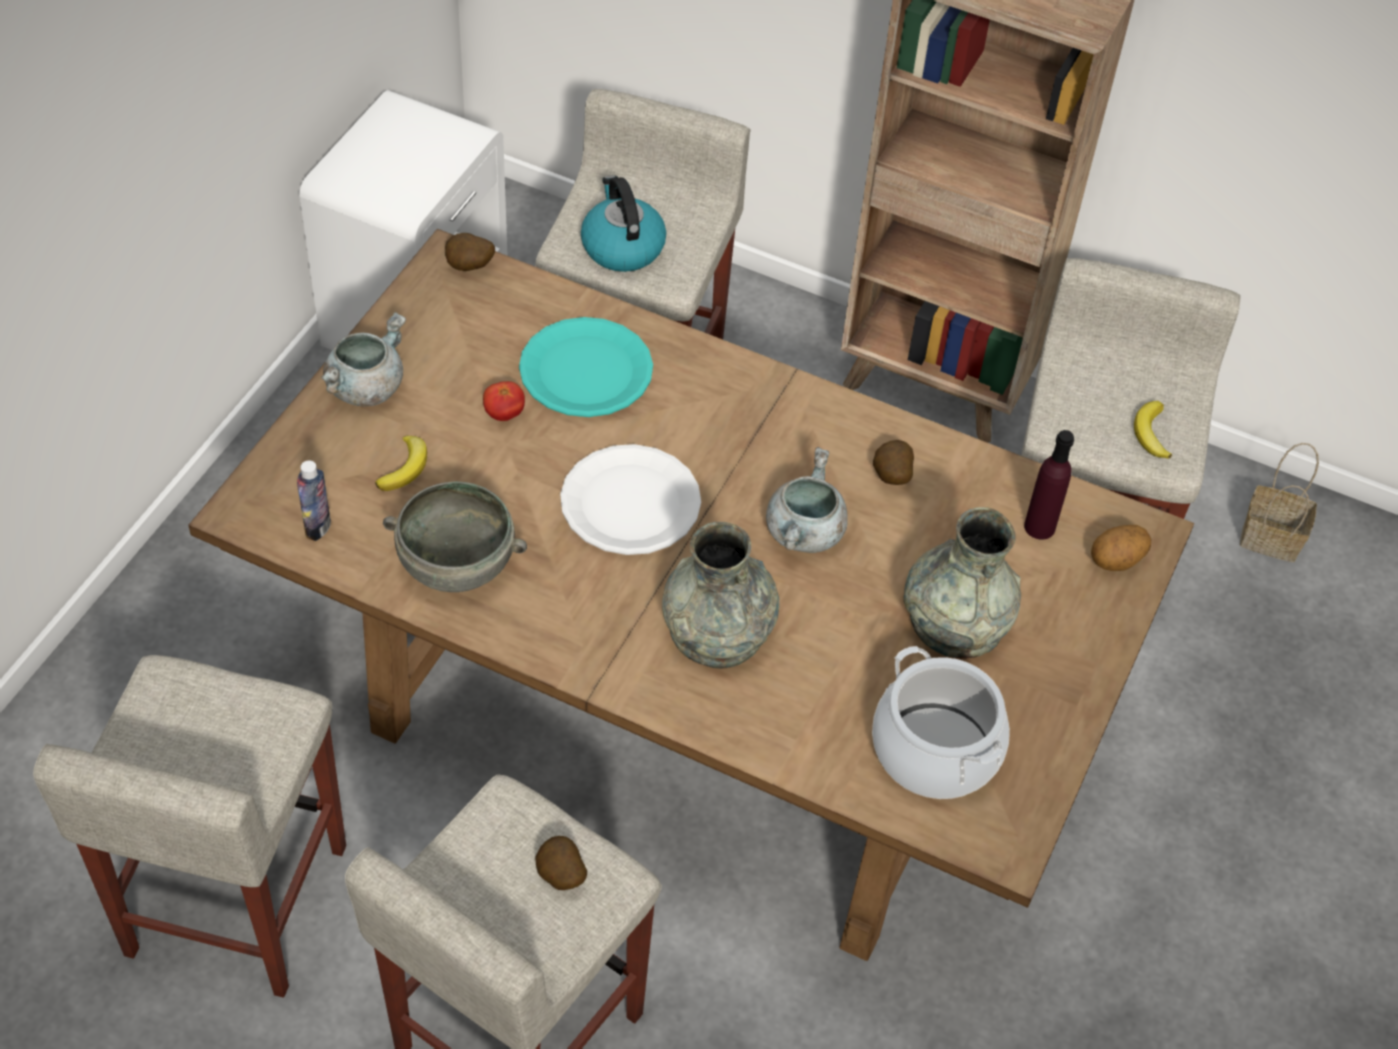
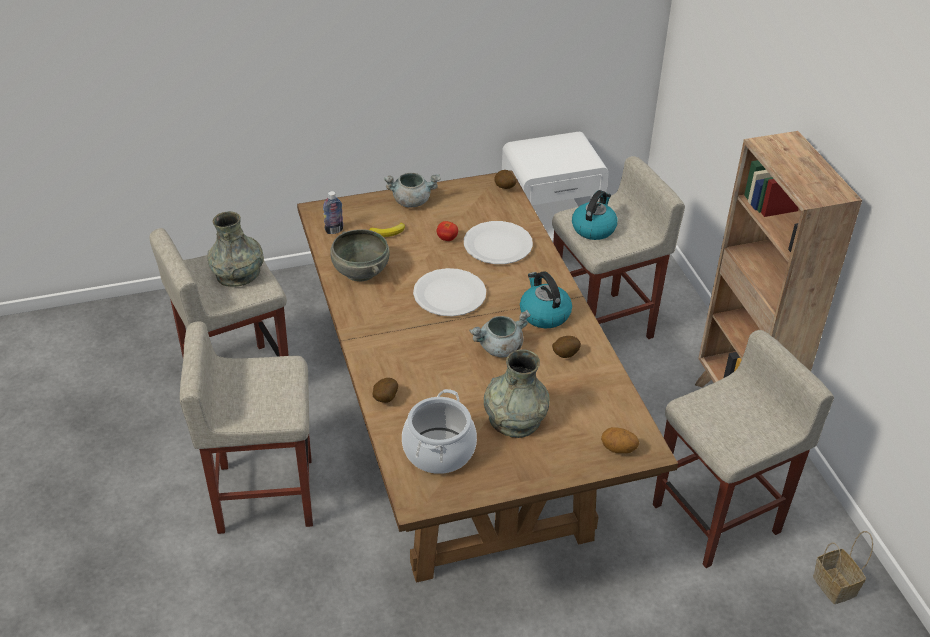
camera: 50 degrees right, 10 degrees down
turquoise plate [519,317,653,417] -> white plate [464,221,533,264]
potato [536,836,587,890] -> potato moved to [372,378,398,403]
grey vase [662,522,779,669] -> grey vase moved to [207,211,264,287]
purple bottle [1024,430,1074,540] -> none
banana [1134,401,1172,459] -> none
none -> kettle [520,272,572,328]

